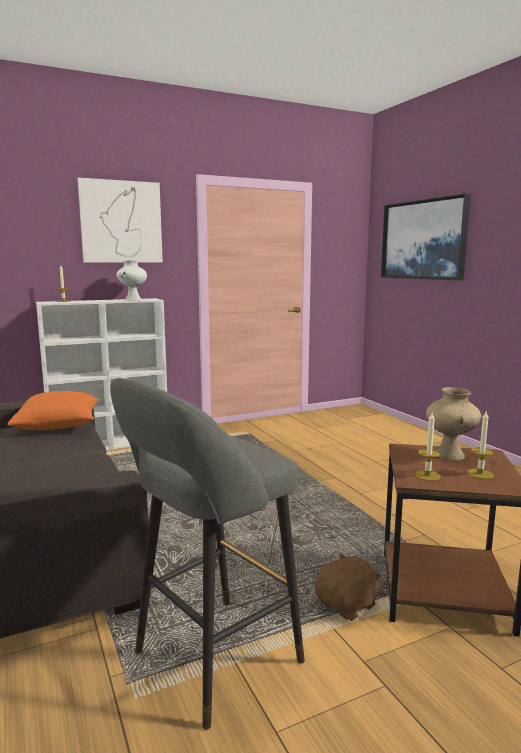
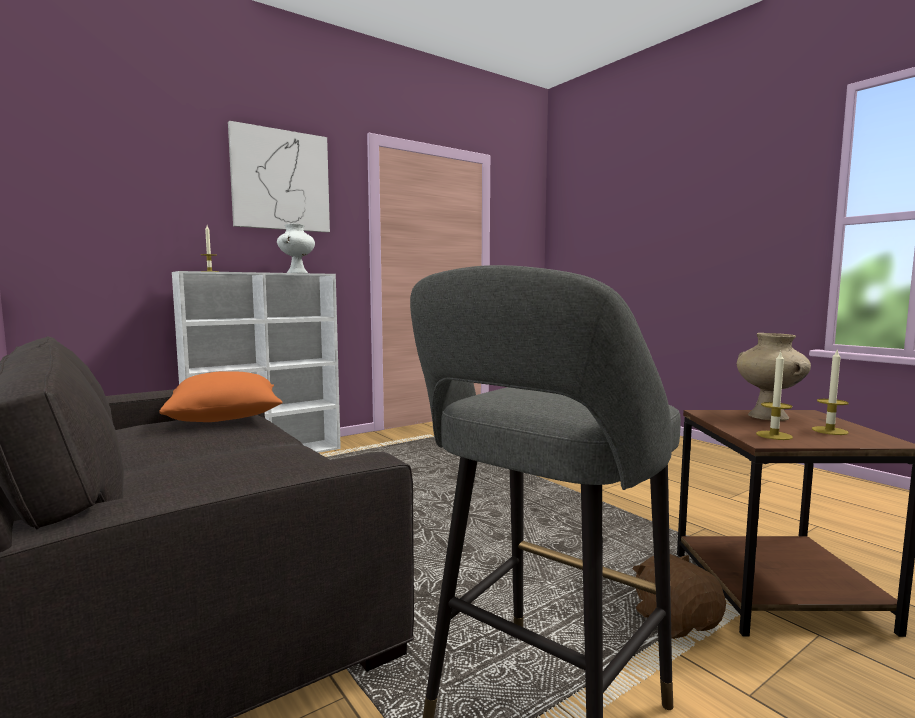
camera: 10 degrees left, 5 degrees down
brown plush toy [315,553,381,621] -> brown plush toy turned 60 degrees counterclockwise [632,554,726,639]
picture [381,193,470,280] -> none

